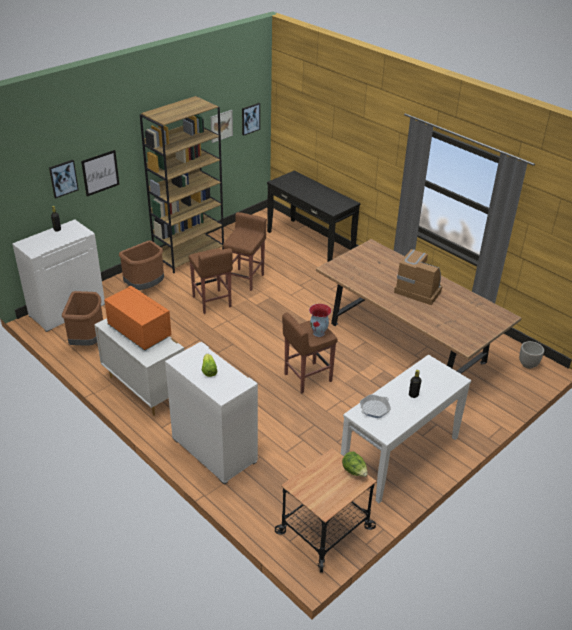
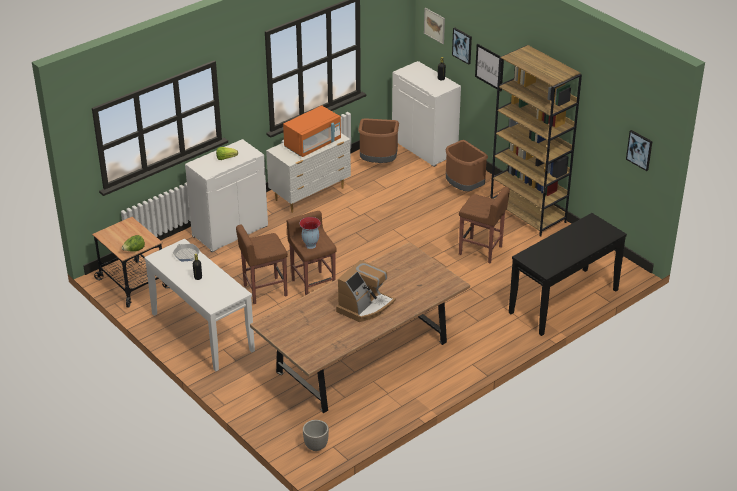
camera: 95 degrees right, 0 degrees up
brown stool [189,248,233,314] -> brown stool moved to [236,225,288,304]
picture [211,110,233,143] -> picture moved to [424,8,445,44]

